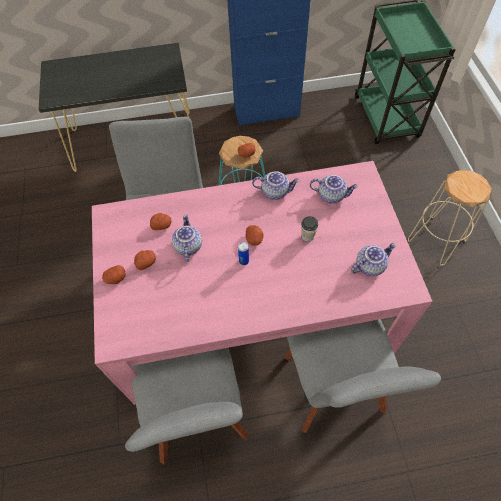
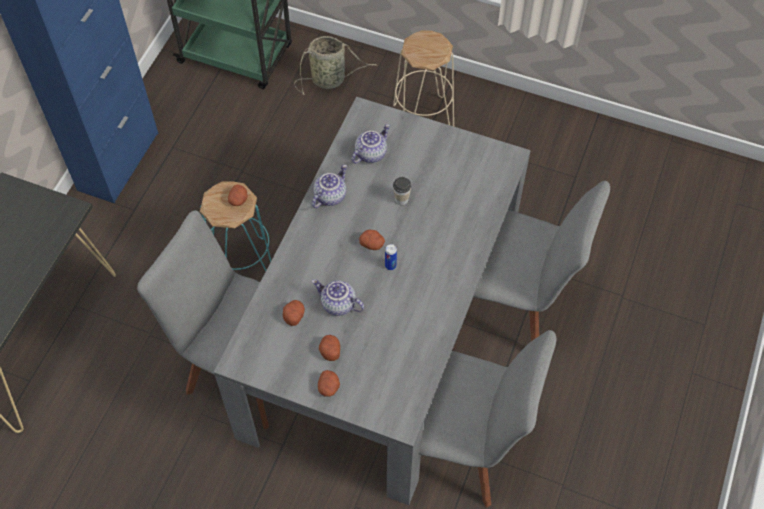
camera: 60 degrees left, 0 degrees up
pink dining table [92,161,432,405] -> grey dining table [214,97,531,505]
teapot [351,243,396,276] -> none
none -> basket [294,36,377,95]

